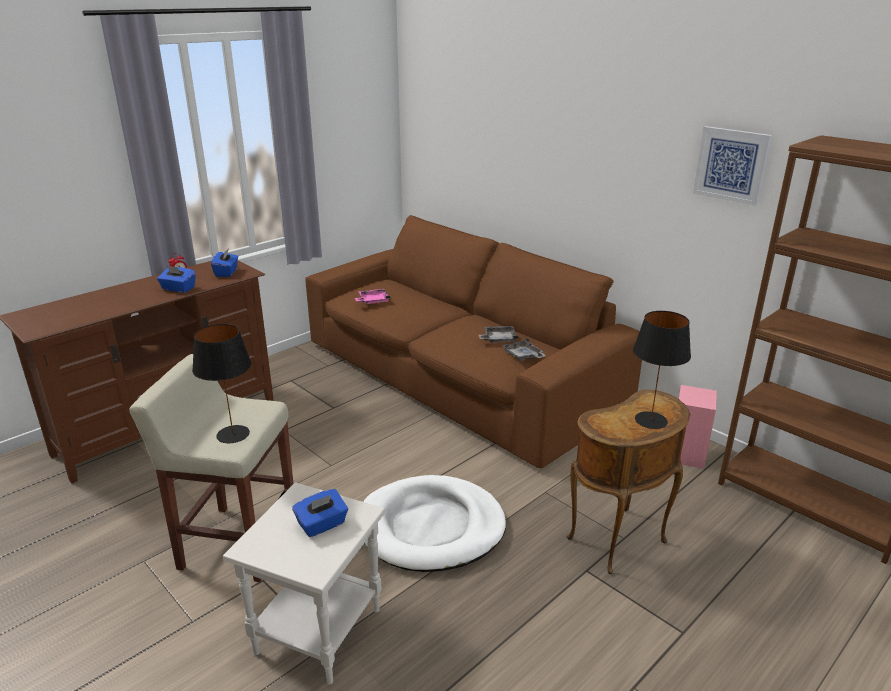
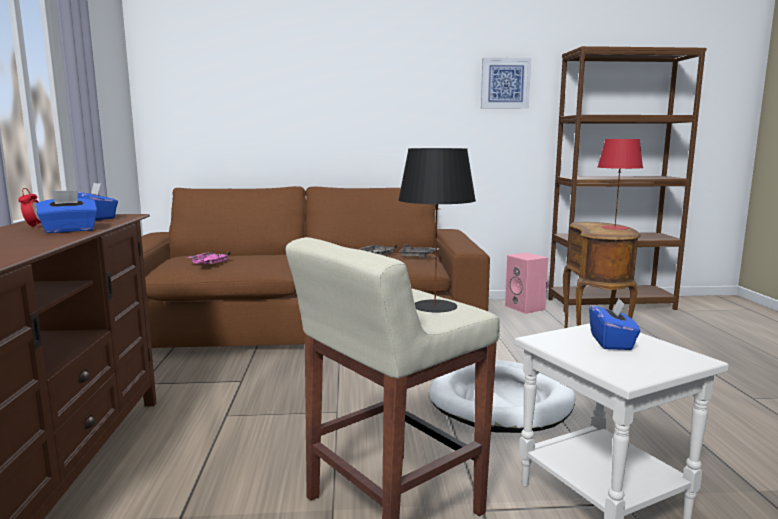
camera: 50 degrees left, 15 degrees down
black table lamp [633,311,691,429] -> red table lamp [598,139,643,230]

